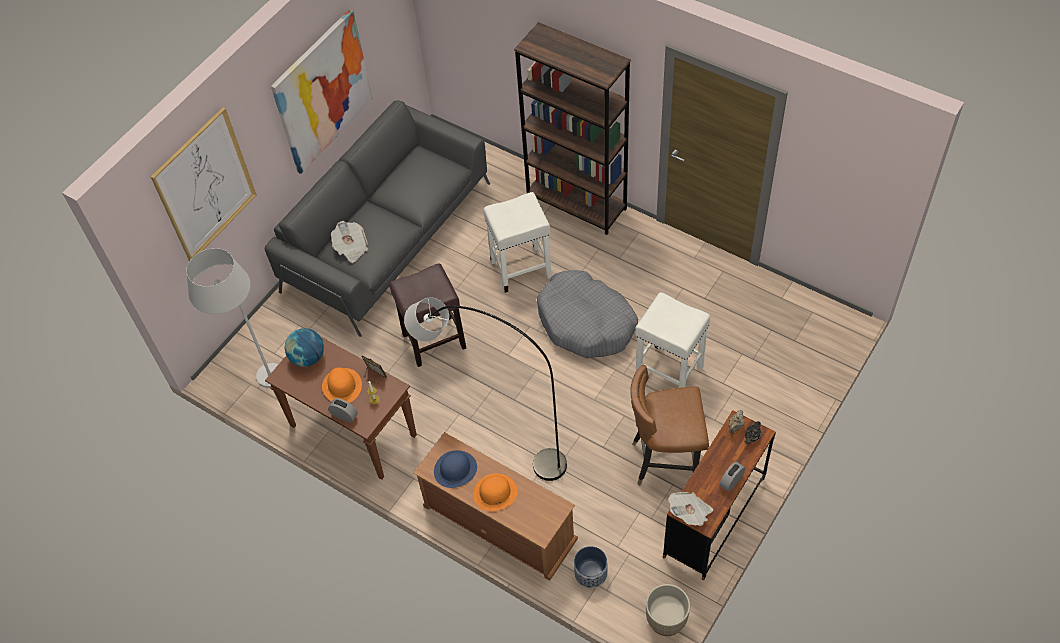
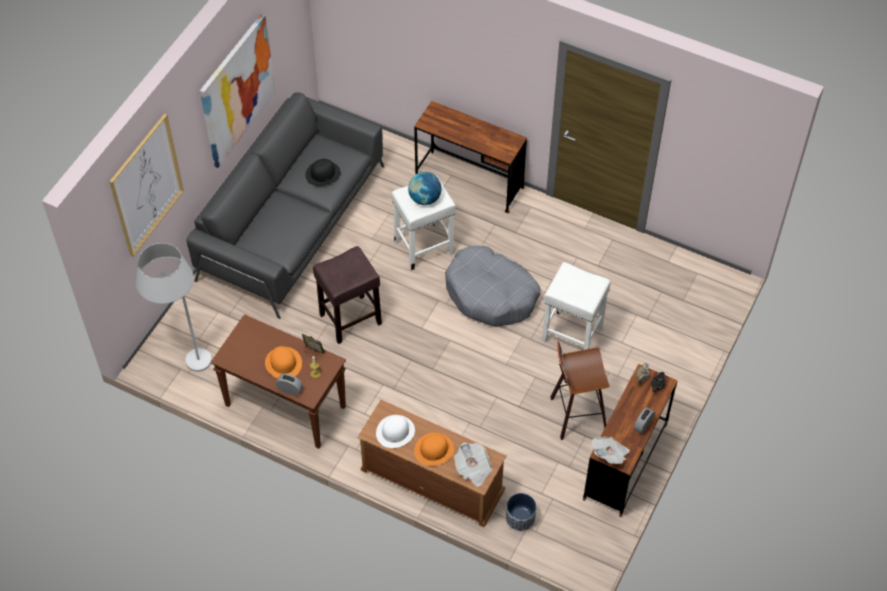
camera: 10 degrees left, 0 degrees up
globe [285,328,324,367] -> globe moved to [408,172,442,205]
newspaper [331,221,368,263] -> newspaper moved to [454,442,493,487]
grey floor lamp [404,297,567,481] -> none
blue hat [434,450,477,488] -> white hat [376,415,415,448]
brown bookcase [514,22,631,235] -> brown desk [414,101,527,213]
brown chair [630,365,709,485] -> stool [550,342,609,440]
beige planter [646,584,690,636] -> none
none -> black hat [305,159,341,186]

